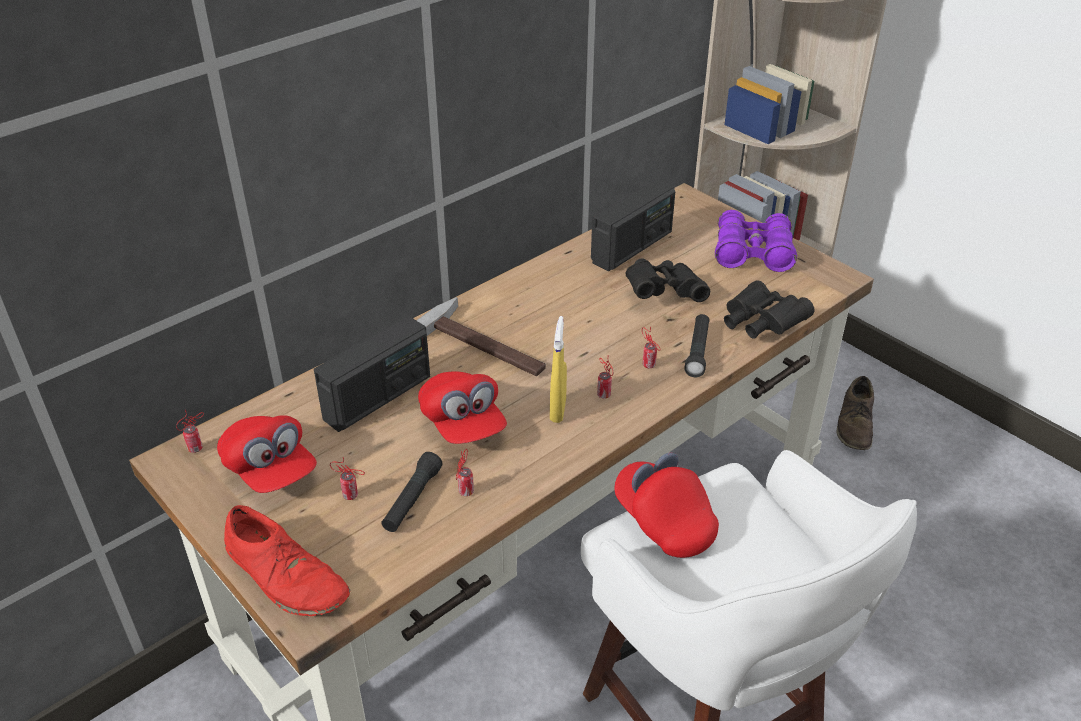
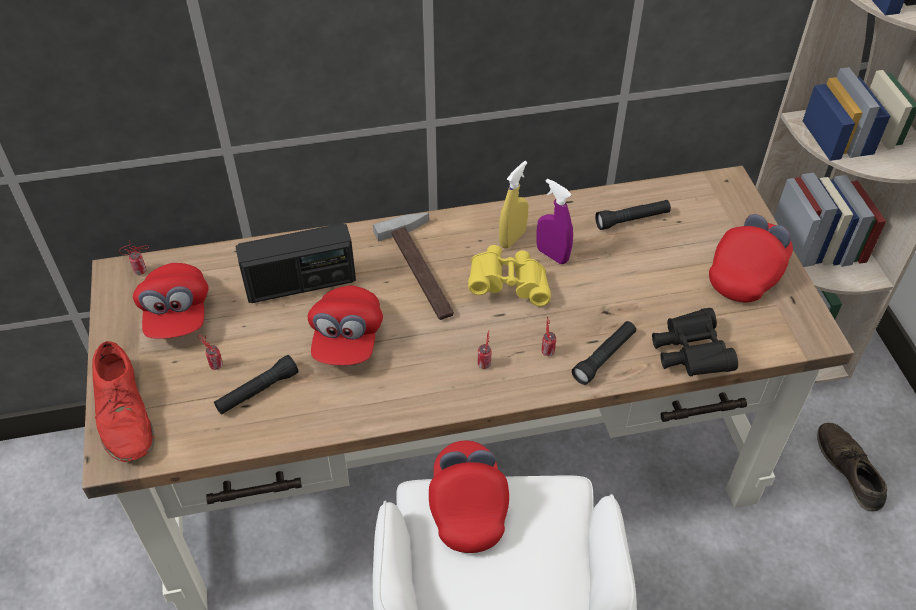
camera: 30 degrees right, 10 degrees up
can [456,449,474,496] -> none
yellow spray bottle [550,316,567,423] -> yellow spray bottle moved to [499,161,528,249]
radio [591,179,675,271] -> black flashlight [595,200,671,230]
black binoculars [626,258,710,302] -> none
purple binoculars [715,210,797,272] -> red cap [709,214,793,302]
brown shoe [837,376,874,450] -> brown shoe turned 120 degrees clockwise [817,423,887,512]
none -> yellow binoculars [468,245,551,306]
none -> purple spray bottle [537,178,573,264]

